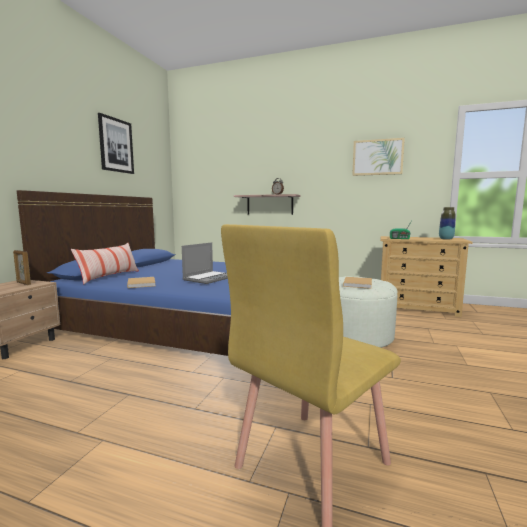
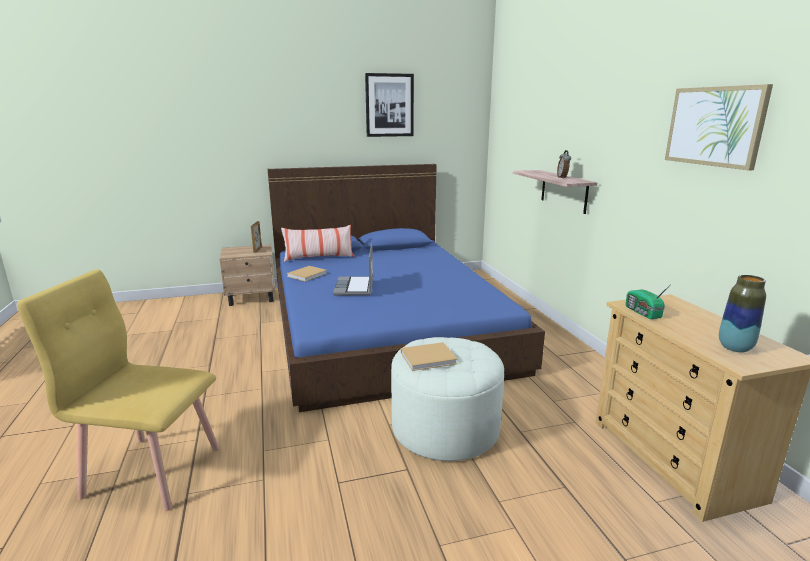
camera: 55 degrees right, 10 degrees up
laptop [182,242,228,284] -> laptop turned 90 degrees clockwise [333,244,373,295]

